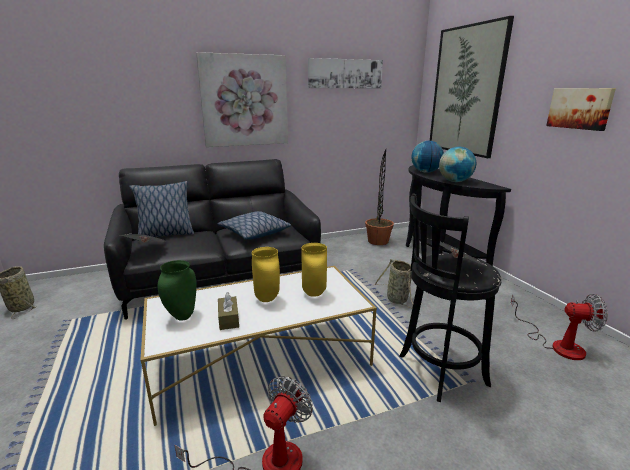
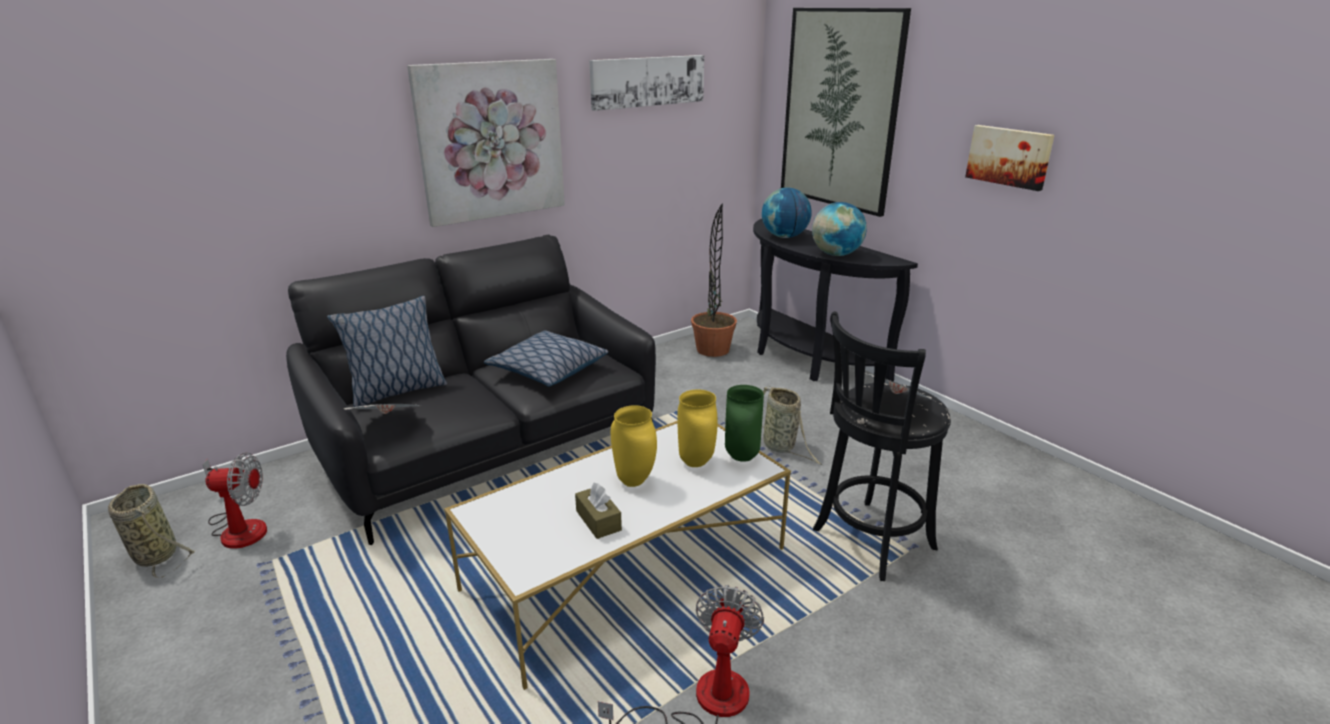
camera: 15 degrees left, 5 degrees up
green vase [158,260,196,321] -> green vase moved to [725,385,764,462]
fan [511,294,608,360] -> fan moved to [203,453,267,549]

